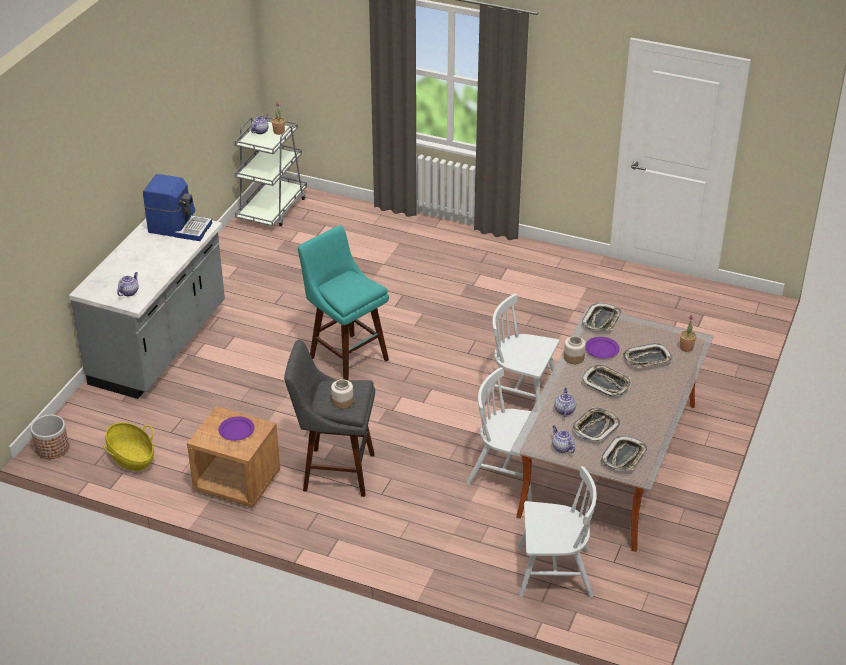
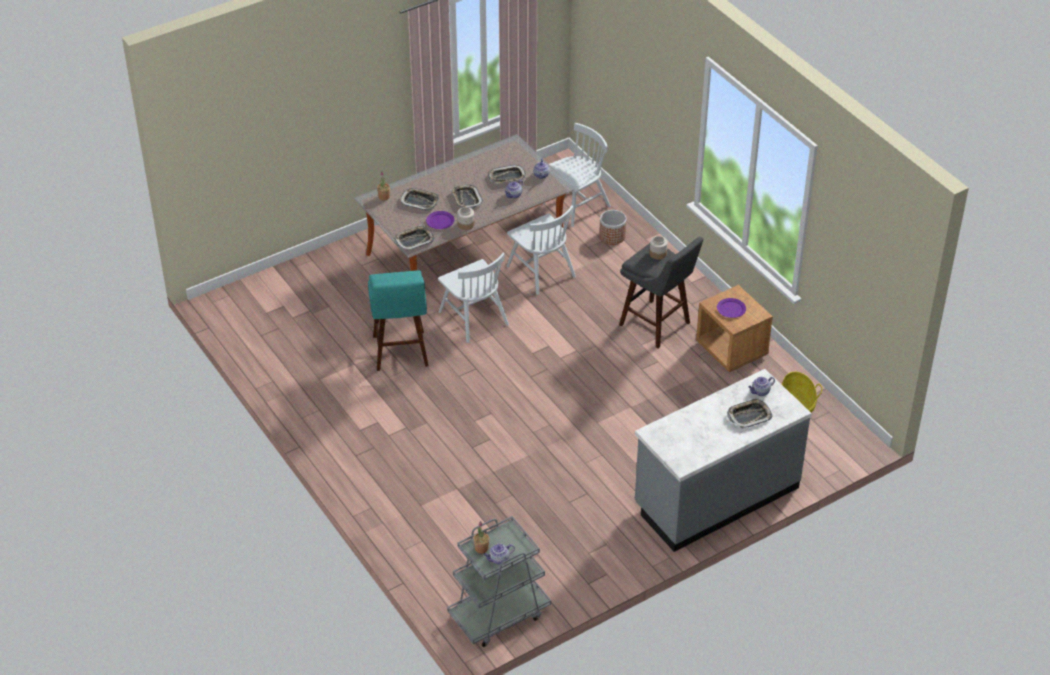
camera: 145 degrees left, 5 degrees up
planter [30,415,69,459] -> planter moved to [599,210,626,245]
coffee machine [143,174,212,241] -> none
turquoise stool [298,226,389,380] -> turquoise stool moved to [368,270,429,371]
white chair [517,466,597,598] -> white chair turned 105 degrees clockwise [543,123,611,227]
tray [601,436,647,471] -> tray moved to [727,398,773,429]

